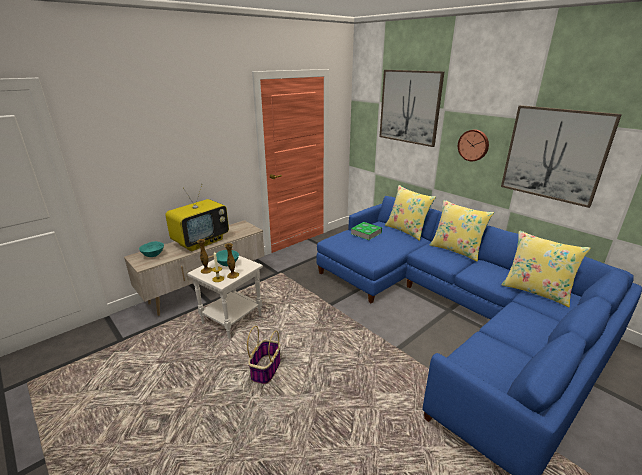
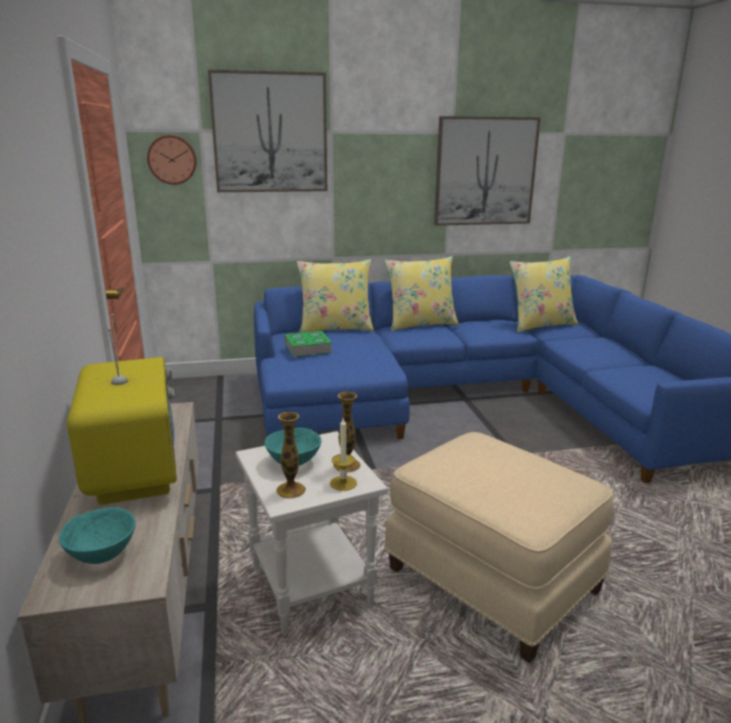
camera: 60 degrees left, 5 degrees down
basket [247,326,281,384] -> beige ottoman [384,432,614,663]
wall clock [458,130,489,161] -> wall clock moved to [147,135,197,185]

